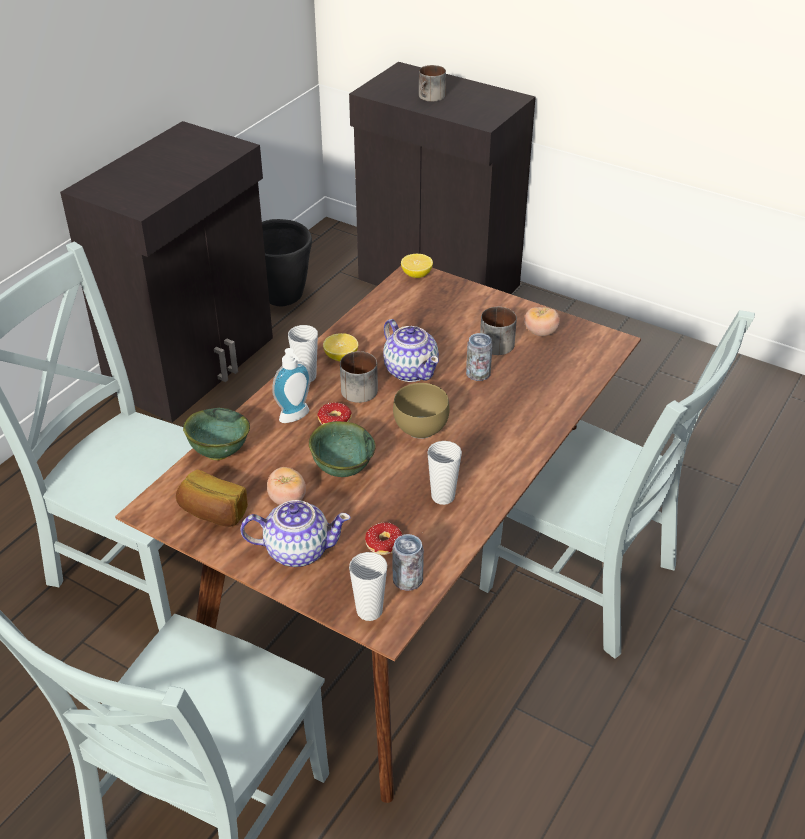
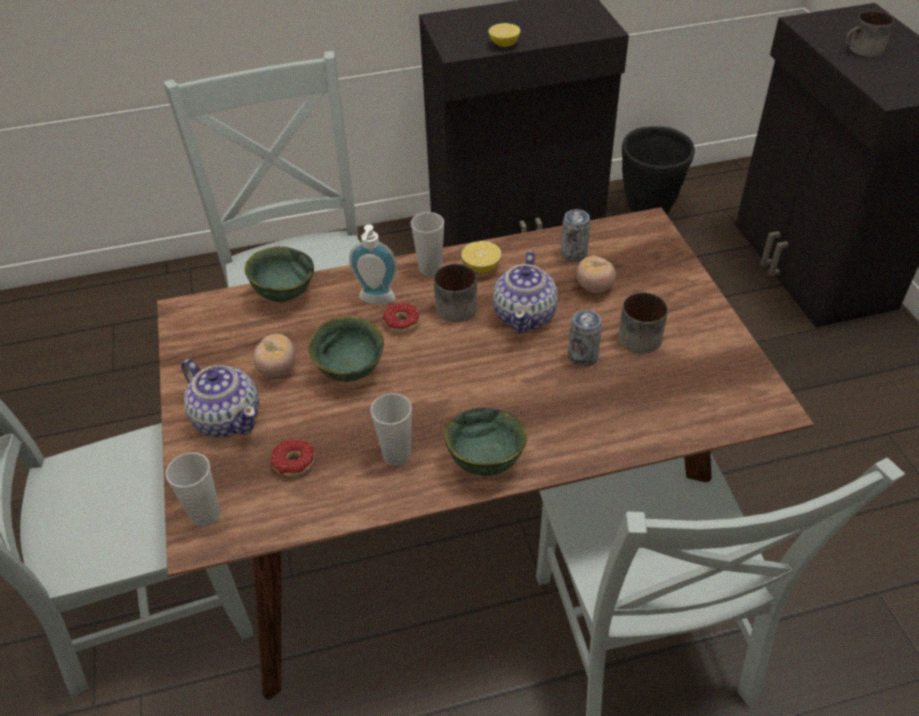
camera: 45 degrees right, 5 degrees up
bread [176,470,248,527] -> none
can [392,534,424,591] -> can moved to [561,209,591,262]
brown bowl [393,383,450,439] -> none
lemon [401,254,433,278] -> lemon moved to [488,23,520,47]
tomato [524,307,560,336] -> tomato moved to [577,256,616,293]
none -> green bowl [444,408,527,476]

